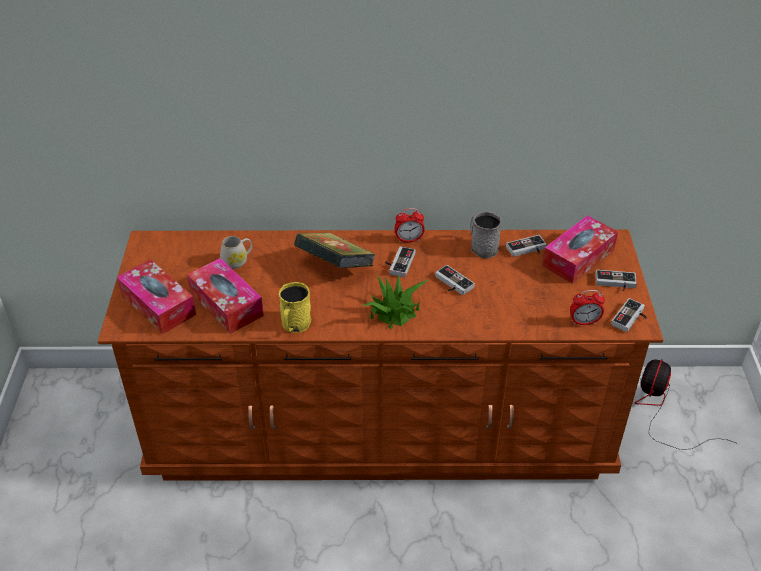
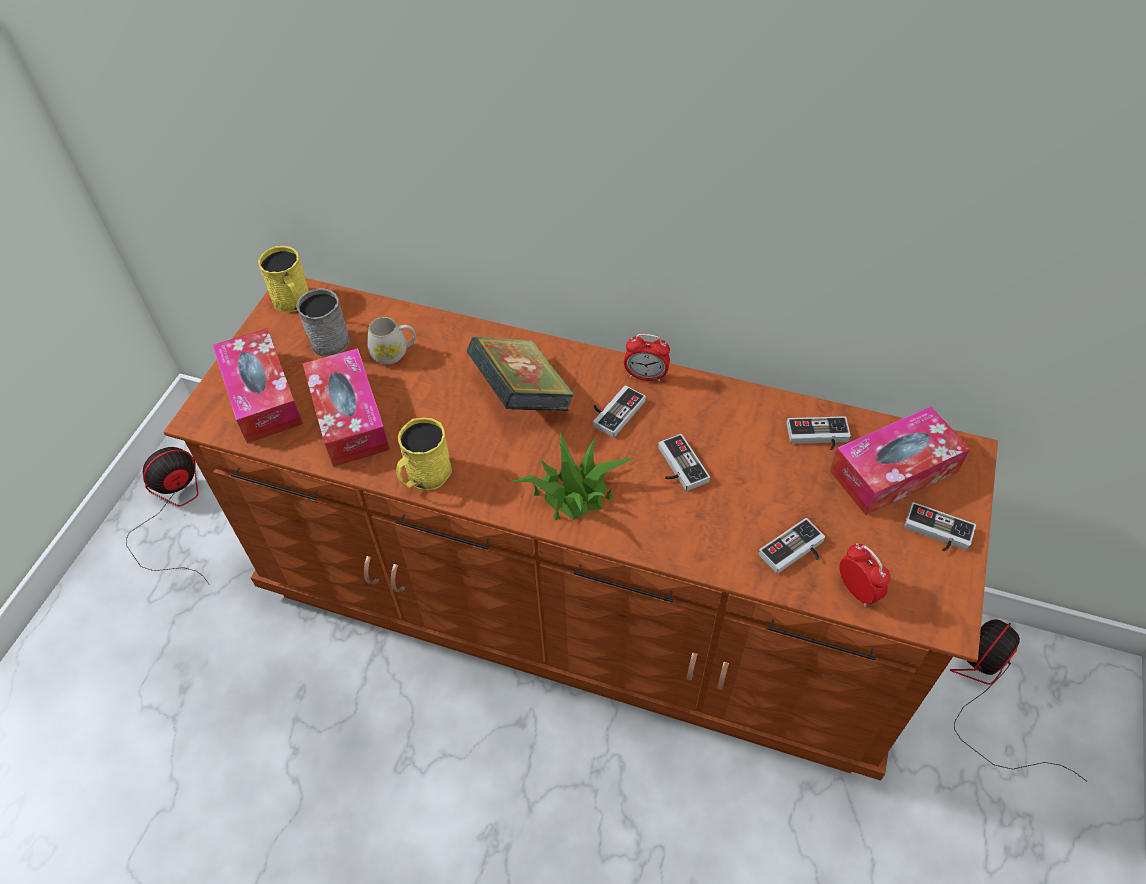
camera: 20 degrees right, 10 degrees up
grey mug [470,211,502,259] -> grey mug moved to [296,288,350,357]
alarm clock [570,290,605,325] -> alarm clock turned 135 degrees counterclockwise [839,543,890,607]
game controller [611,298,647,332] -> game controller moved to [758,518,825,574]
none -> fan [126,447,210,585]
none -> yellow mug [258,246,309,312]

